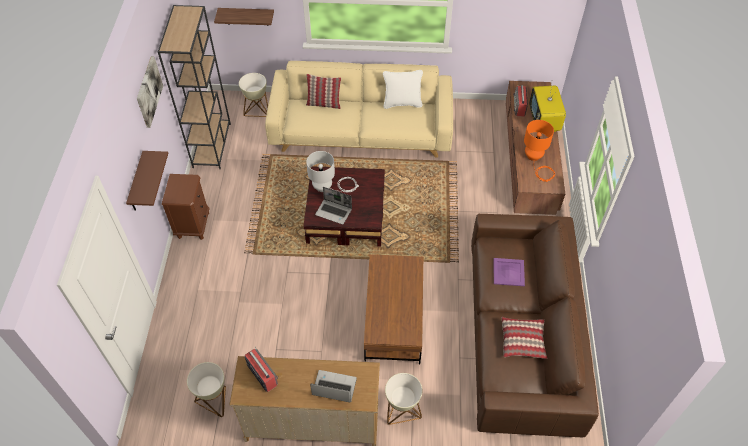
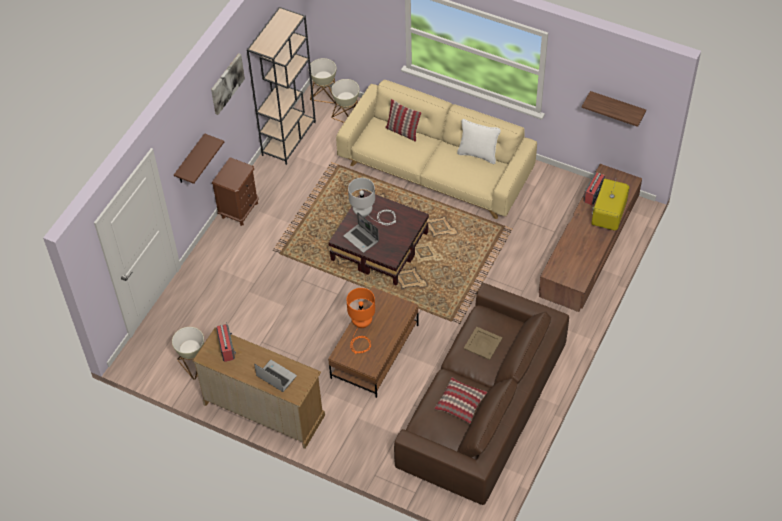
camera: 25 degrees right, 0 degrees up
shelf [214,8,274,26] -> shelf moved to [582,91,646,127]
planter [385,373,422,425] -> planter moved to [310,58,337,104]
purple tray [493,258,525,286] -> beige tray [464,326,502,360]
orange table lamp [524,120,555,182] -> orange table lamp moved to [347,288,375,354]

